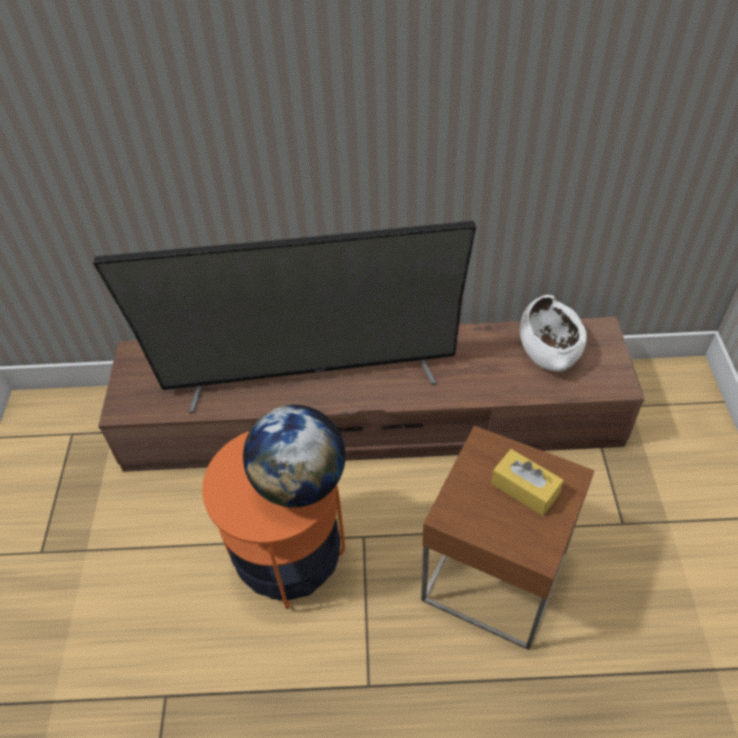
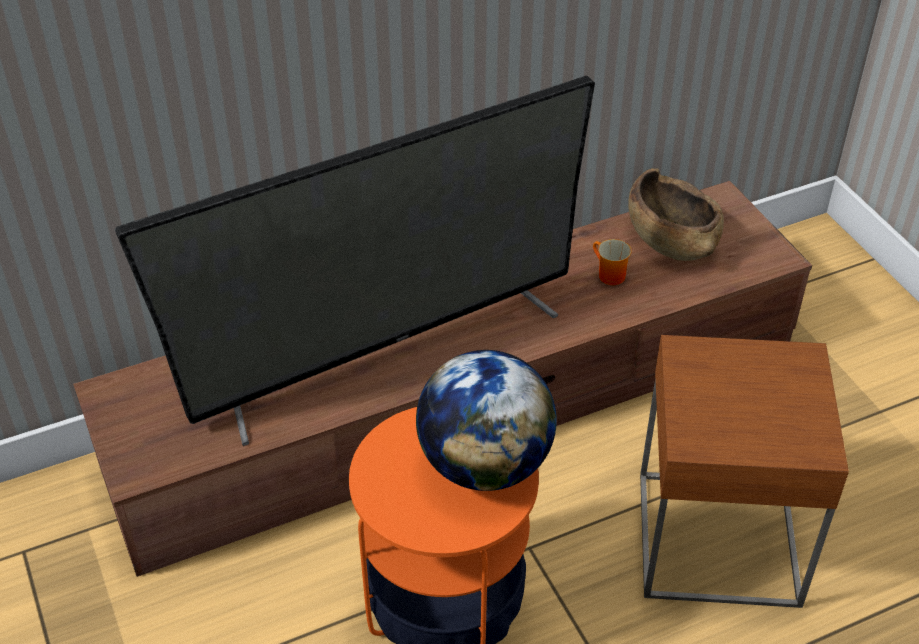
camera: 25 degrees left, 5 degrees down
yellow tissue box [491,449,564,516] -> none
white bowl [520,295,587,372] -> brown bowl [628,168,724,261]
none -> mug [593,239,632,285]

